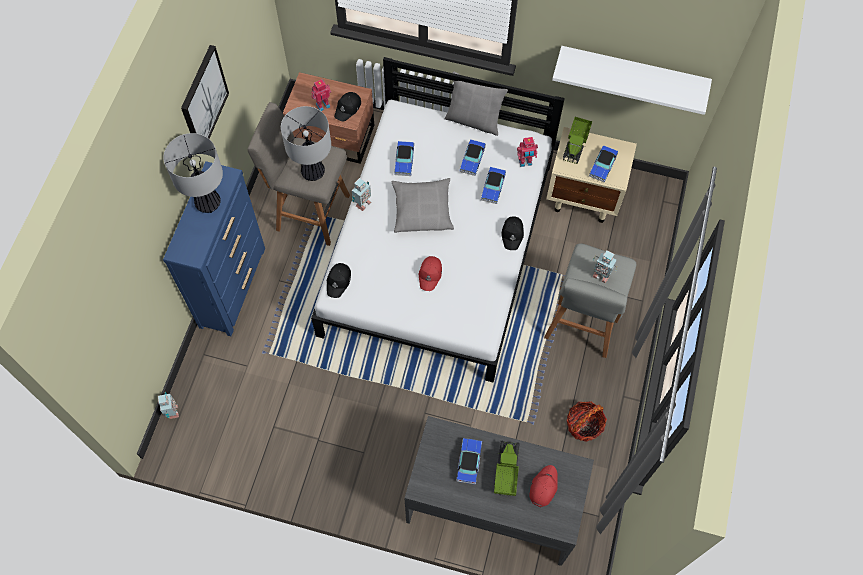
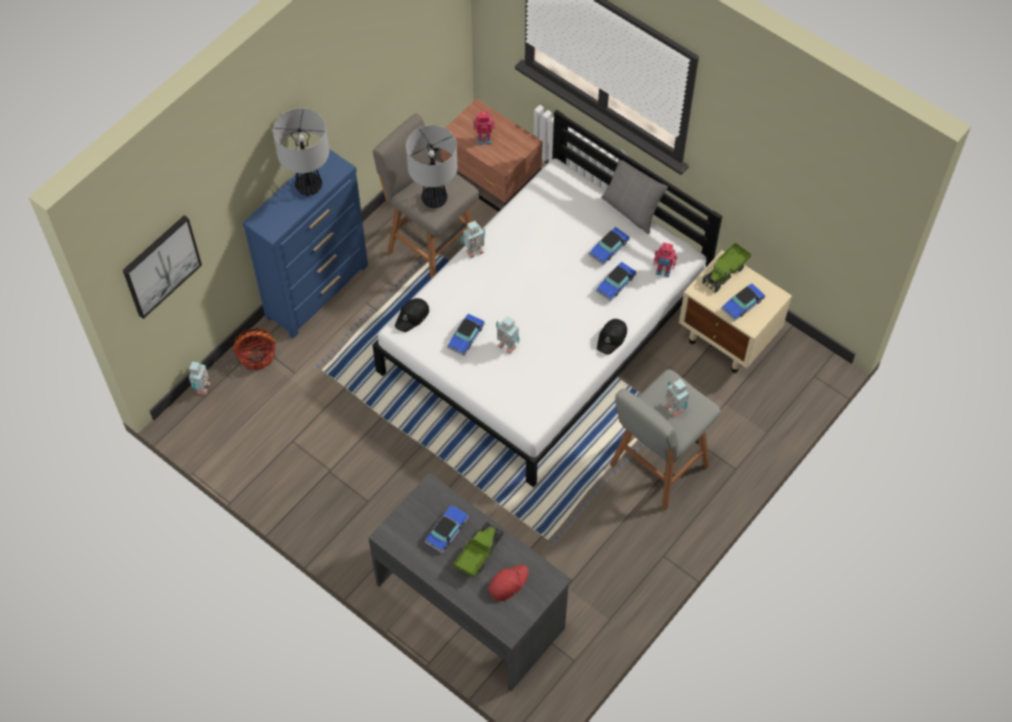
camera: 25 degrees right, 5 degrees down
picture [181,45,229,139] -> picture moved to [123,215,202,319]
black cap [334,92,361,122] -> none
grey pillow [392,178,454,233] -> none
toy car [394,141,414,176] -> toy car moved to [447,314,485,356]
red cap [419,256,442,291] -> toy robot [496,316,519,354]
white shelf [552,46,712,115] -> none
basket [567,401,607,442] -> basket moved to [233,327,276,370]

